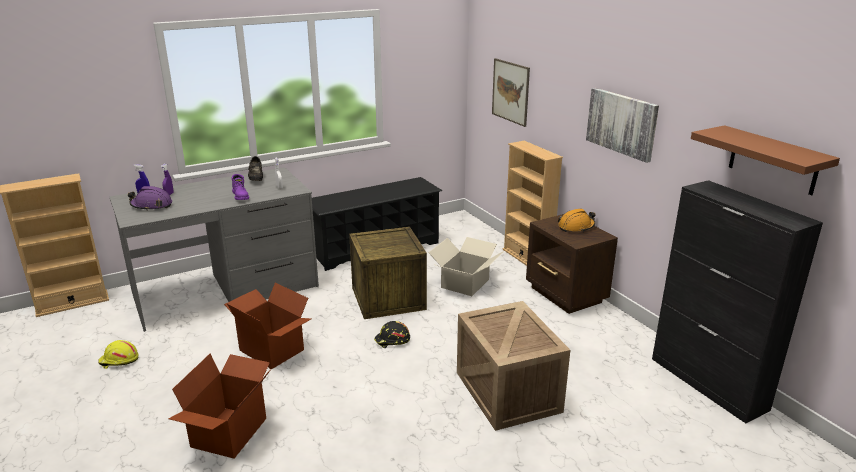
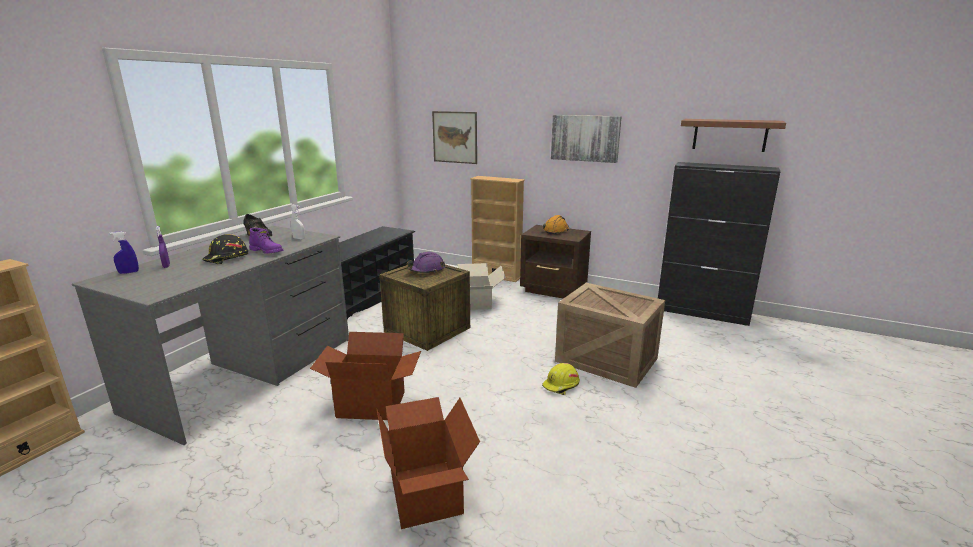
camera: 35 degrees left, 5 degrees down
yellow hard hat [98,340,139,369] -> yellow hard hat moved to [542,363,580,395]
purple hard hat [128,186,172,211] -> purple hard hat moved to [407,252,445,273]
black hard hat [374,321,410,348] -> black hard hat moved to [203,234,248,264]

